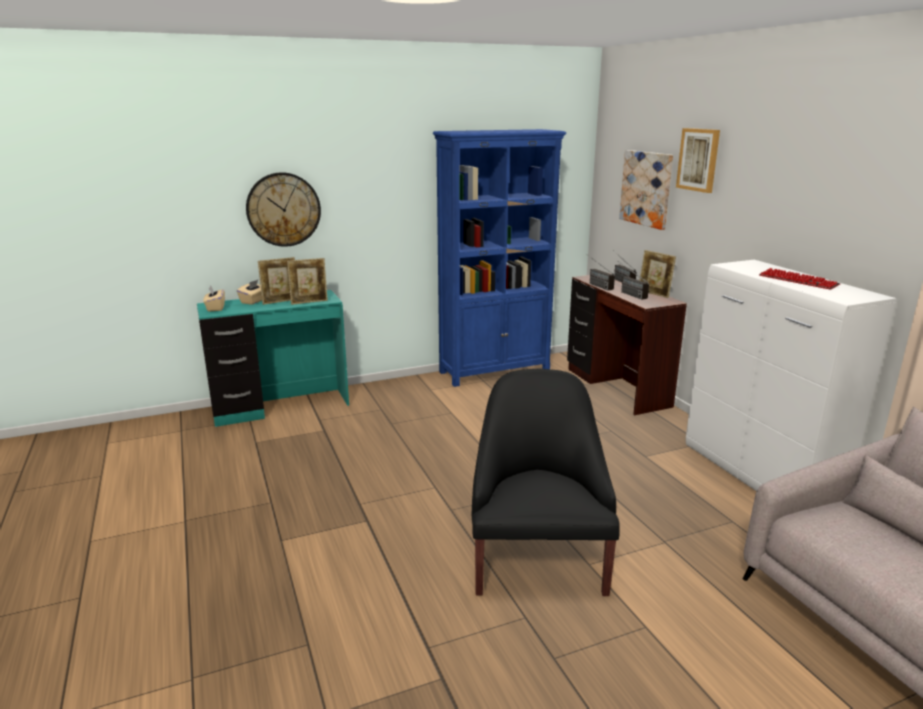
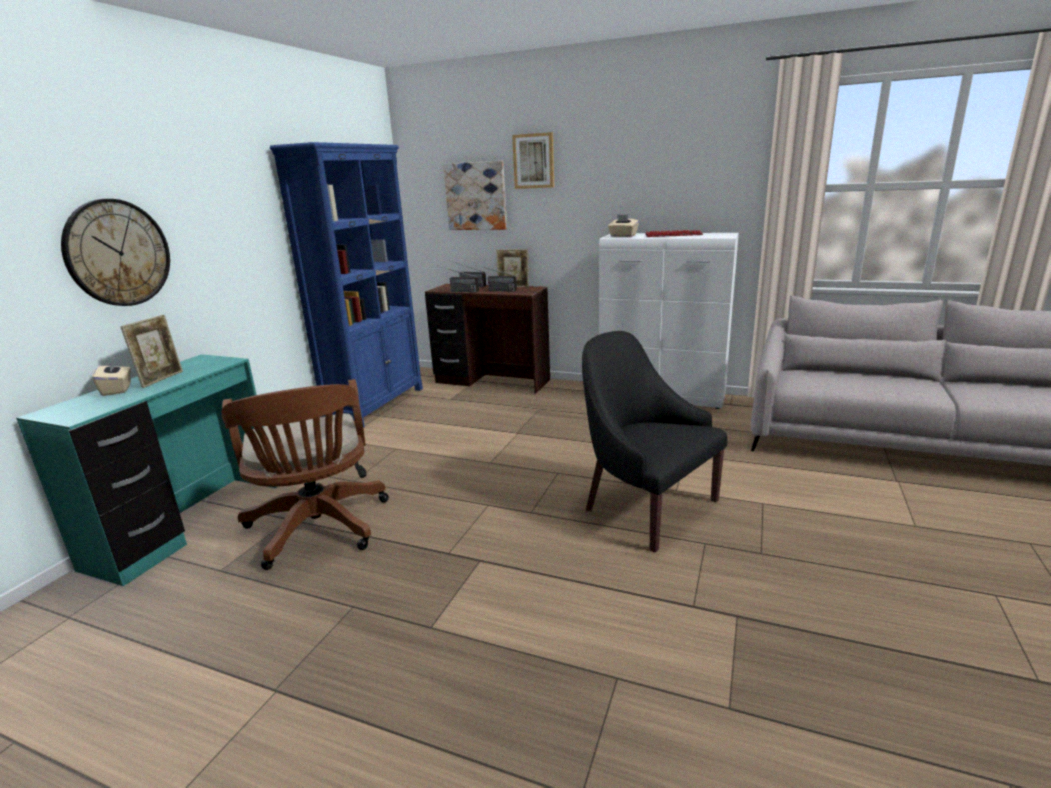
camera: 45 degrees left, 0 degrees up
beige tissue box [203,286,225,312] -> beige tissue box moved to [608,214,639,237]
picture frame [287,258,328,305] -> none
none -> brown office chair [221,379,389,570]

